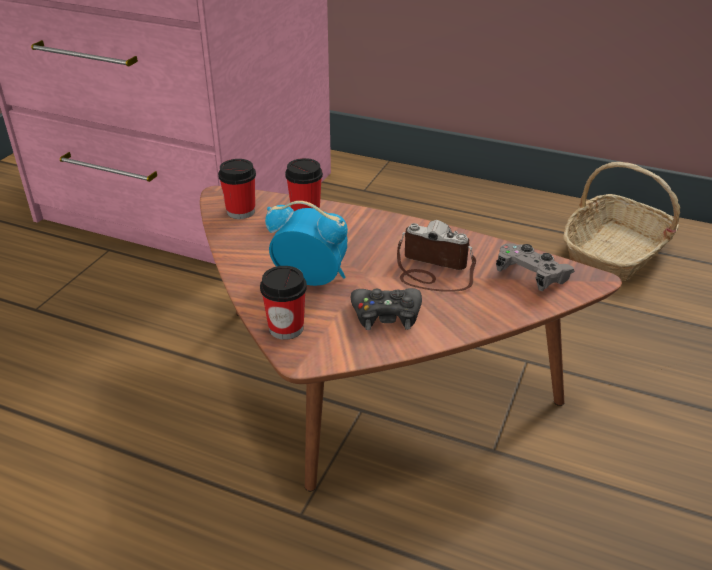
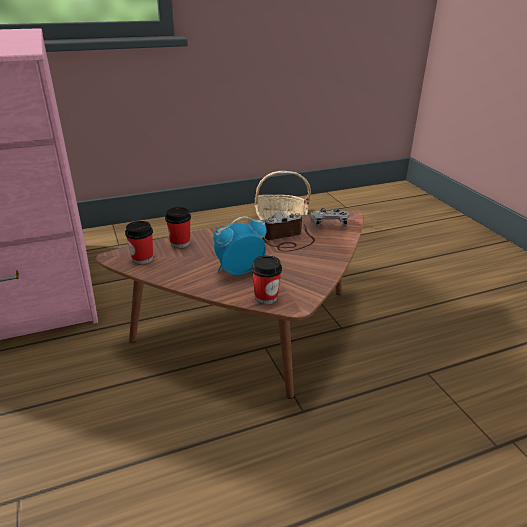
camera: 45 degrees left, 5 degrees down
black game controller [351,288,422,330] -> none

